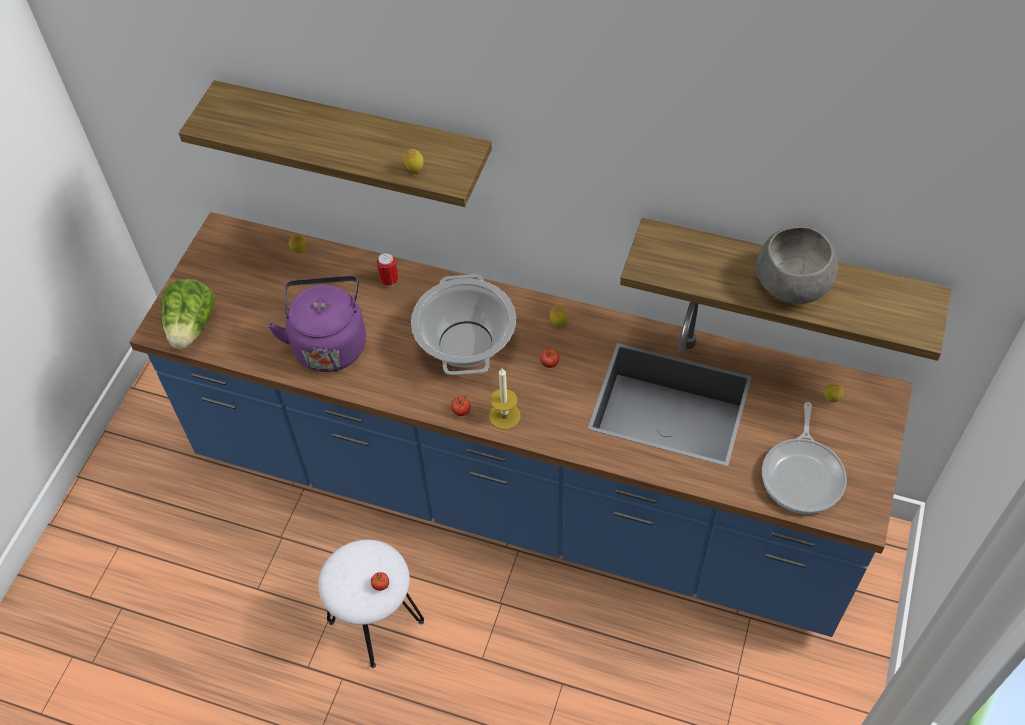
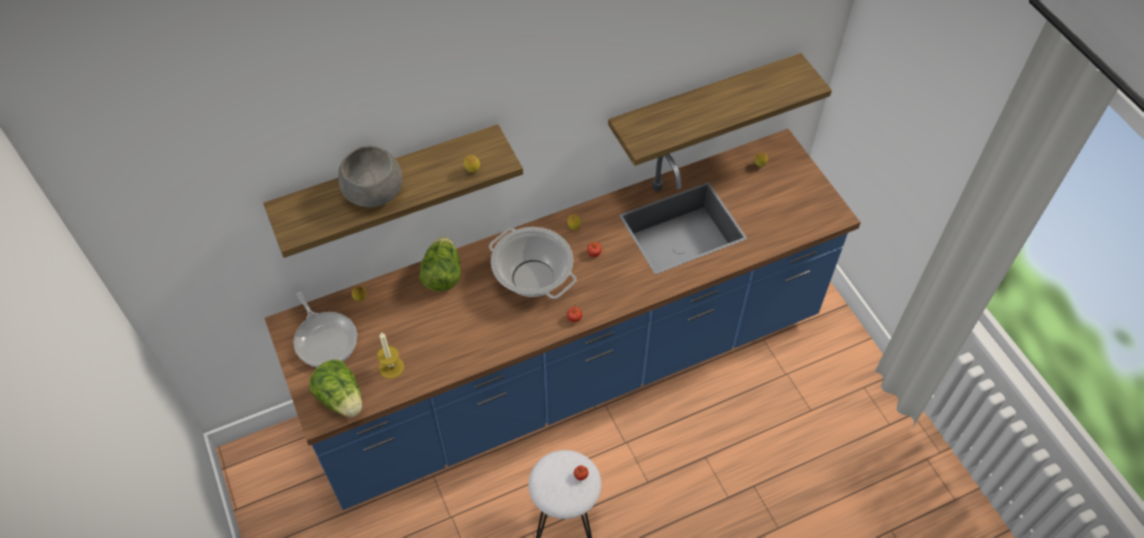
camera: 45 degrees left, 0 degrees up
purple kettle [267,276,366,372] -> none
can [377,253,398,287] -> lettuce [419,237,461,291]
candle [489,368,520,430] -> candle moved to [377,332,404,379]
grey bowl [756,226,838,304] -> grey bowl moved to [338,146,402,207]
frying pan [762,402,847,514] -> frying pan moved to [294,292,357,367]

